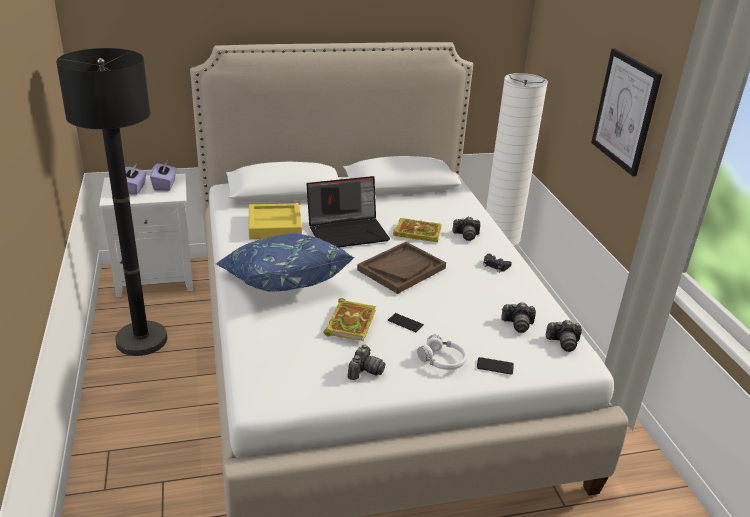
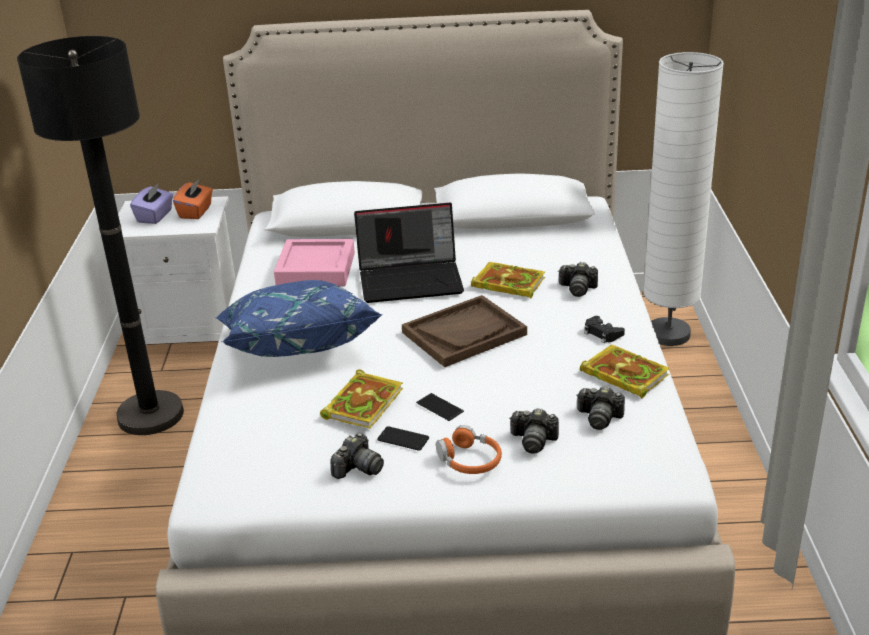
camera: 15 degrees right, 0 degrees up
purple tissue box [150,161,177,191] -> orange tissue box [173,179,213,219]
yellow tray [249,203,302,239] -> pink tray [274,239,355,286]
white headphones [417,335,467,370] -> orange headphones [436,425,502,474]
phone [477,357,514,375] -> phone moved to [377,426,429,451]
camera [546,320,582,352] -> camera moved to [509,408,559,454]
picture [591,49,662,176] -> none
none -> book [580,344,670,398]

